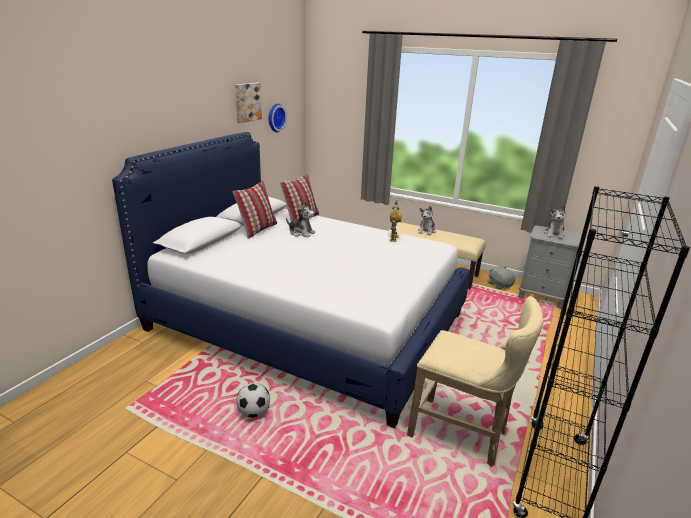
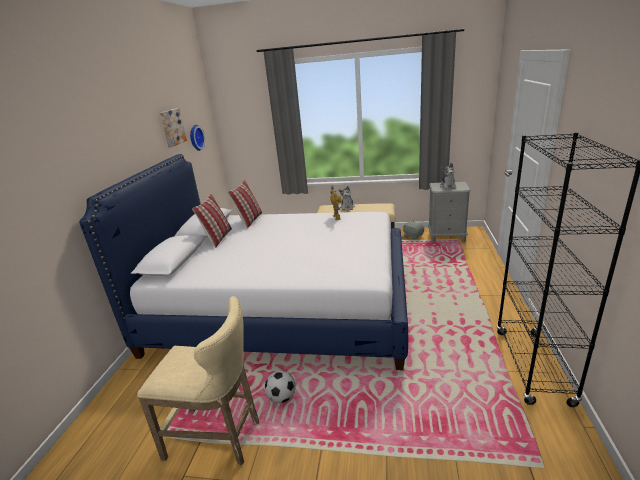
camera: 15 degrees left, 0 degrees up
plush toy [286,201,315,238] -> none
beige stool [407,296,544,467] -> beige stool moved to [137,296,259,466]

